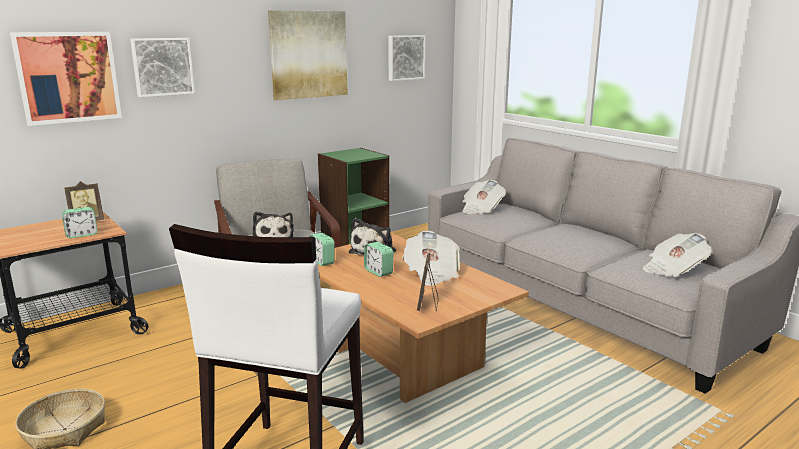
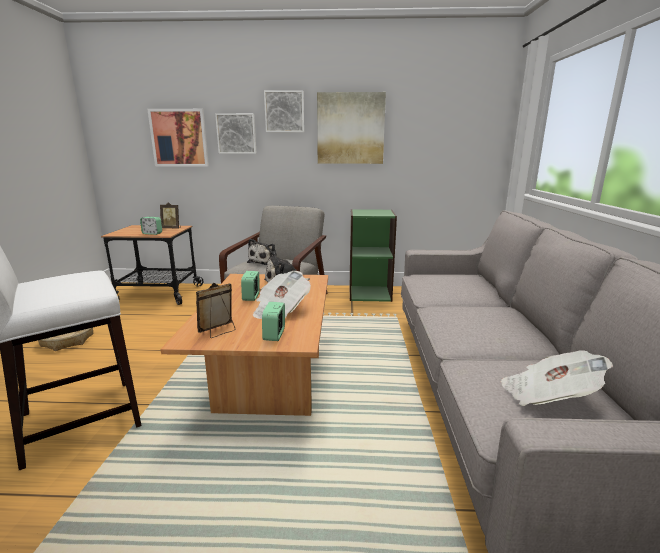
camera: 40 degrees right, 0 degrees up
alarm clock [309,233,335,266] -> alarm clock moved to [262,302,285,341]
picture [388,35,425,81] -> picture moved to [264,90,304,133]
newspaper [462,180,506,214] -> none

